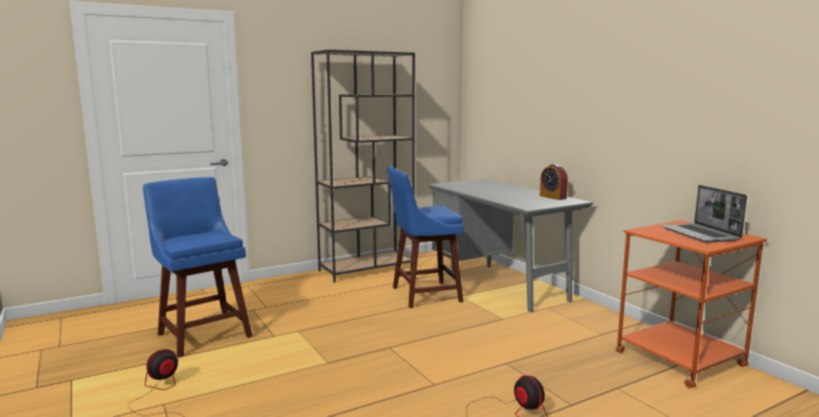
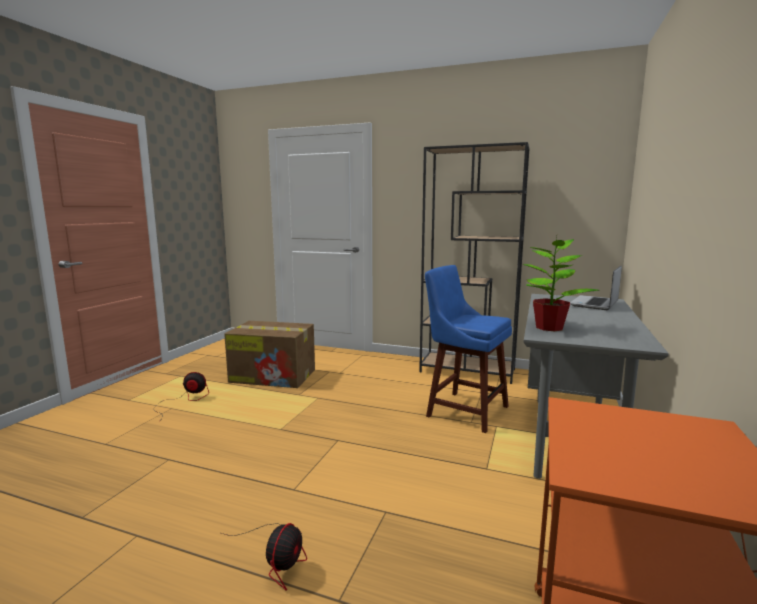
camera: 50 degrees right, 0 degrees up
blue chair [143,177,253,358] -> cardboard box [224,321,315,388]
alarm clock [540,164,568,200] -> none
laptop [661,185,747,243] -> laptop moved to [570,266,622,310]
none -> potted plant [523,233,599,331]

